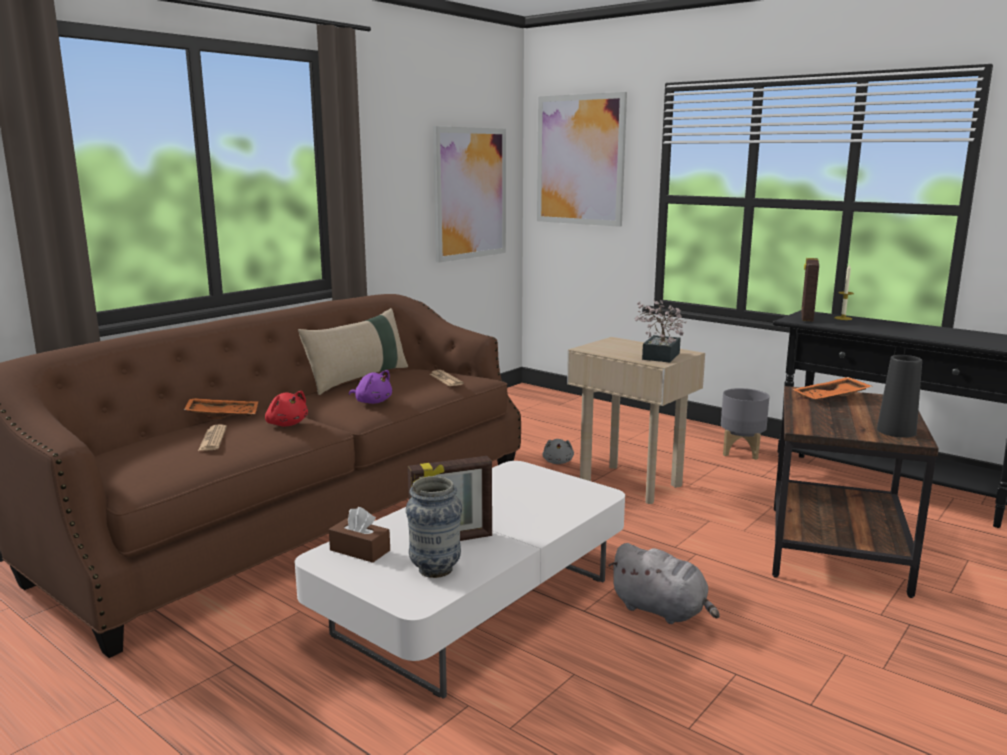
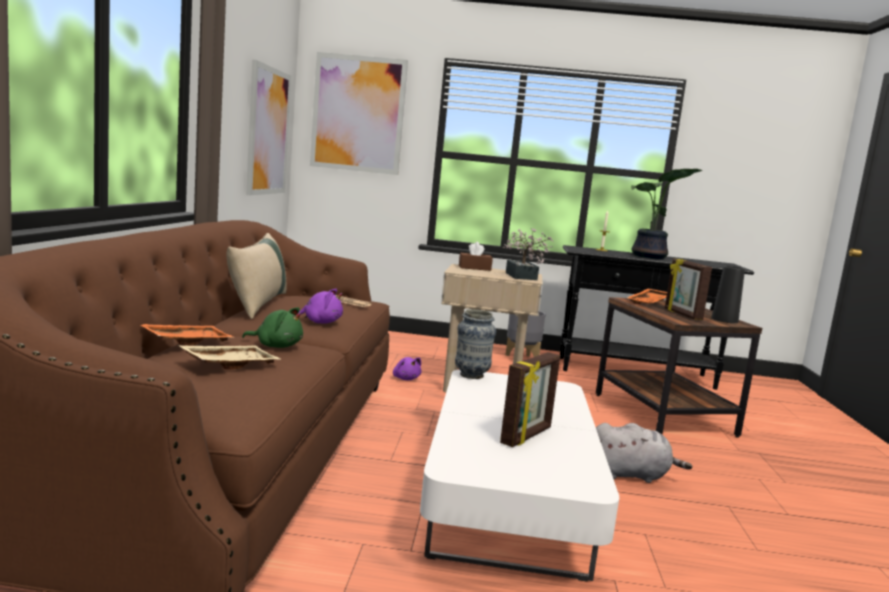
camera: 35 degrees left, 5 degrees down
newspaper [198,424,227,451] -> beige tray [178,345,282,370]
red plush toy [265,391,308,426] -> green plush toy [242,307,303,348]
brown tissue box [329,507,390,563] -> brown tissue box moved to [459,242,493,271]
vase [406,476,462,578] -> vase moved to [455,309,496,379]
grey plush toy [542,439,574,464] -> purple plush toy [393,357,422,380]
picture frame [801,258,819,322] -> picture frame moved to [665,259,712,320]
none -> potted plant [631,169,703,259]

